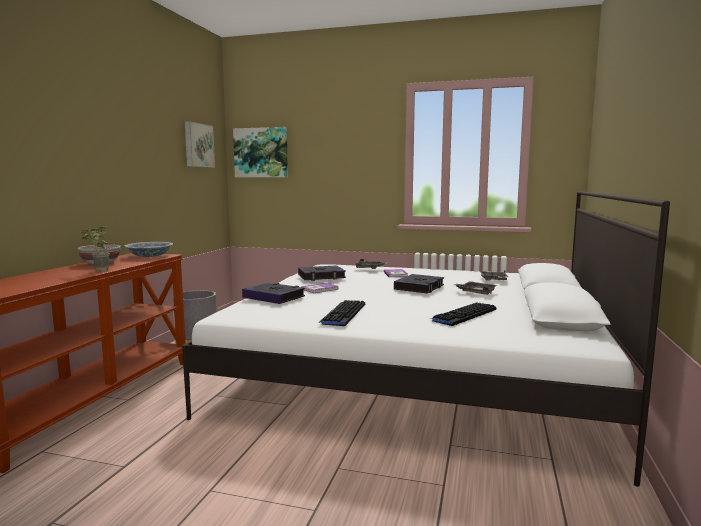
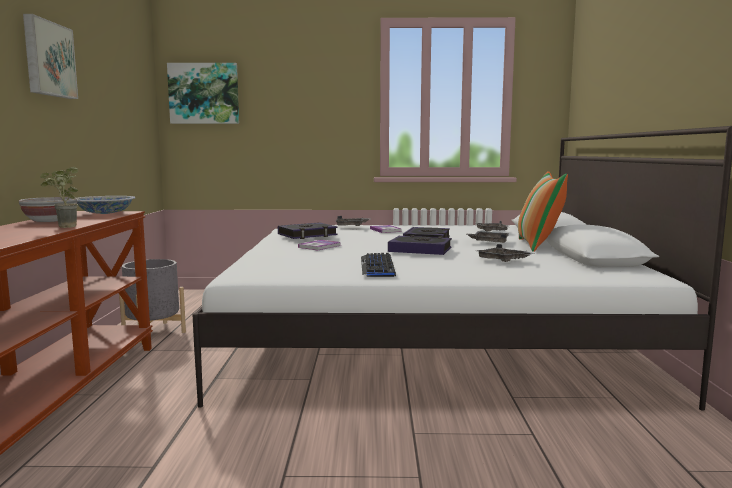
camera: 15 degrees left, 0 degrees up
picture [185,121,215,168] -> picture moved to [23,14,78,99]
book [242,283,305,304] -> book moved to [388,235,452,255]
keyboard [431,302,497,326] -> grey tray [477,244,535,262]
none -> pillow [518,171,568,252]

